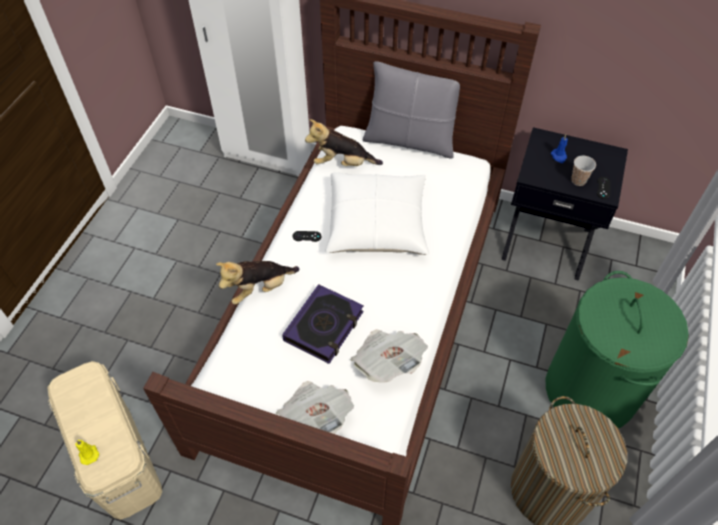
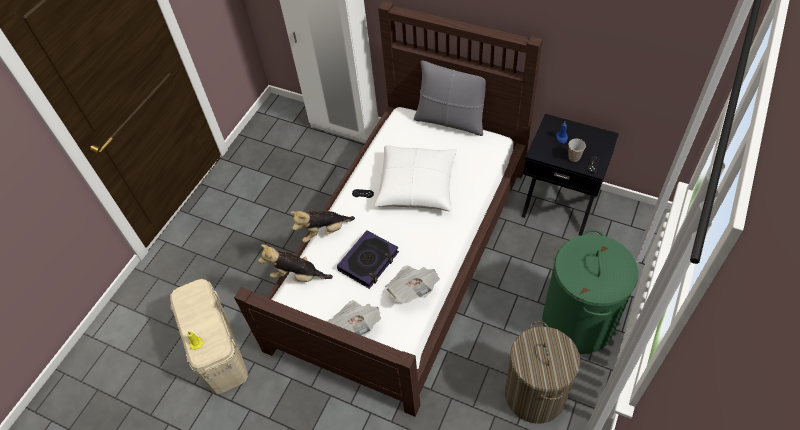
camera: 10 degrees right, 0 degrees up
plush toy [305,119,383,166] -> plush toy moved to [258,244,333,282]

